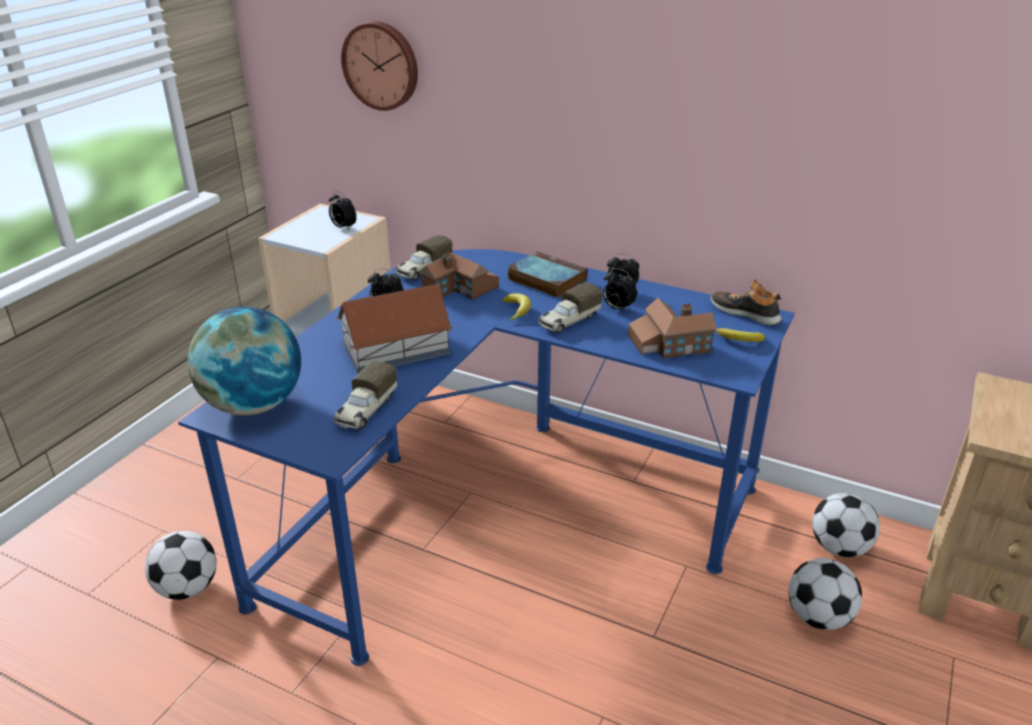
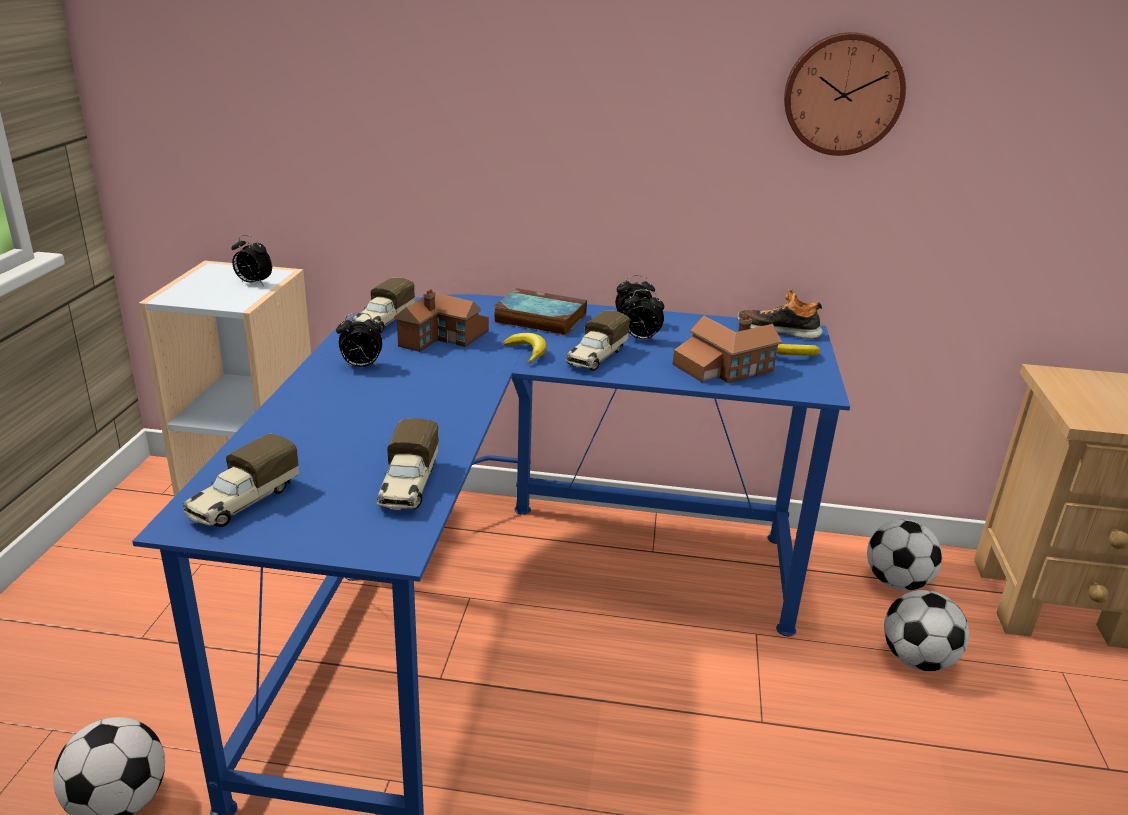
camera: 20 degrees left, 5 degrees down
globe [187,307,301,416] -> toy truck [182,433,299,527]
toy house [337,284,453,374] -> none
wall clock [341,21,418,111] -> wall clock moved to [784,32,906,156]

